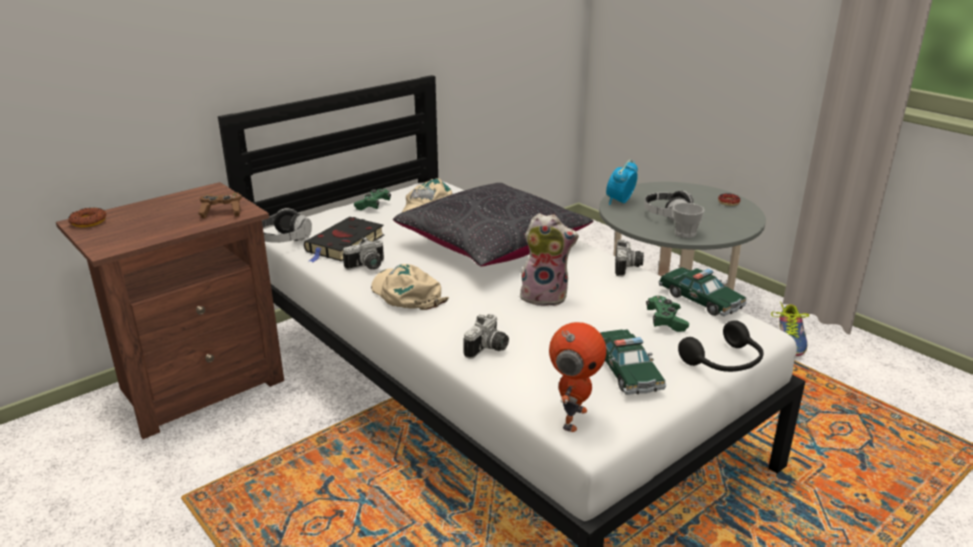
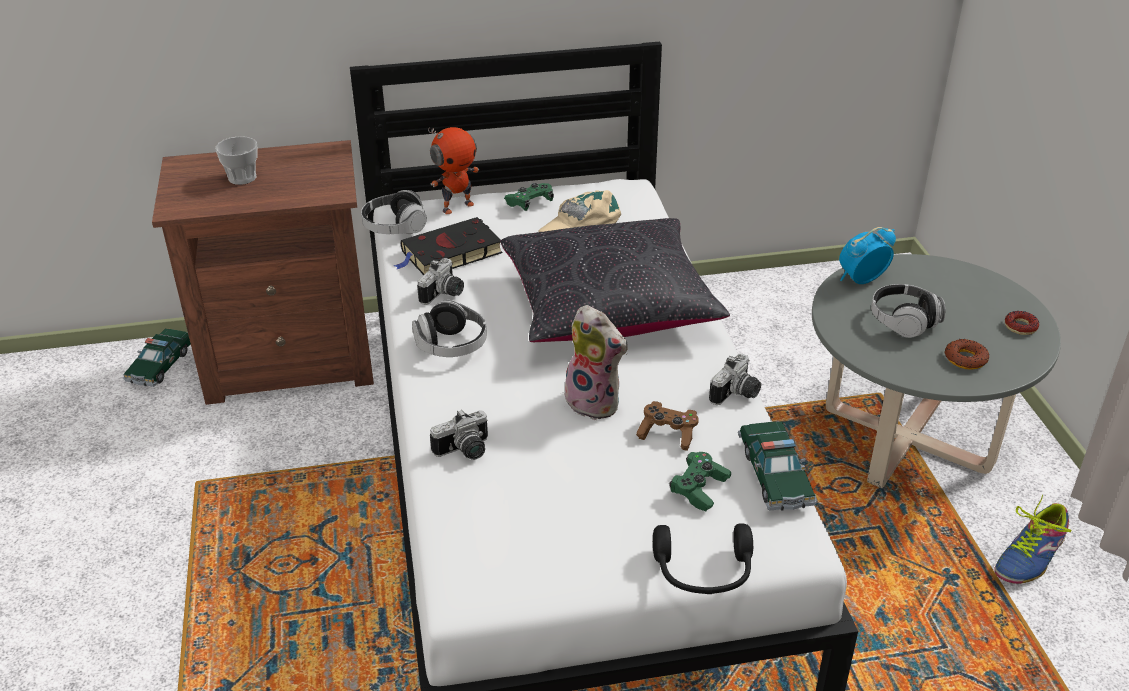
camera: 30 degrees right, 10 degrees up
donut [68,207,106,227] -> donut moved to [944,339,989,370]
brown game controller [199,193,242,218] -> brown game controller moved to [636,401,699,451]
camera [343,237,384,270] -> camera turned 60 degrees counterclockwise [417,258,464,305]
beige cap [371,264,449,310] -> headphones [412,300,487,357]
toy robot [549,322,606,432] -> toy robot moved to [428,127,479,214]
toy car [600,329,667,395] -> toy car moved to [123,329,191,387]
cup [673,203,704,238] -> cup moved to [215,136,258,185]

